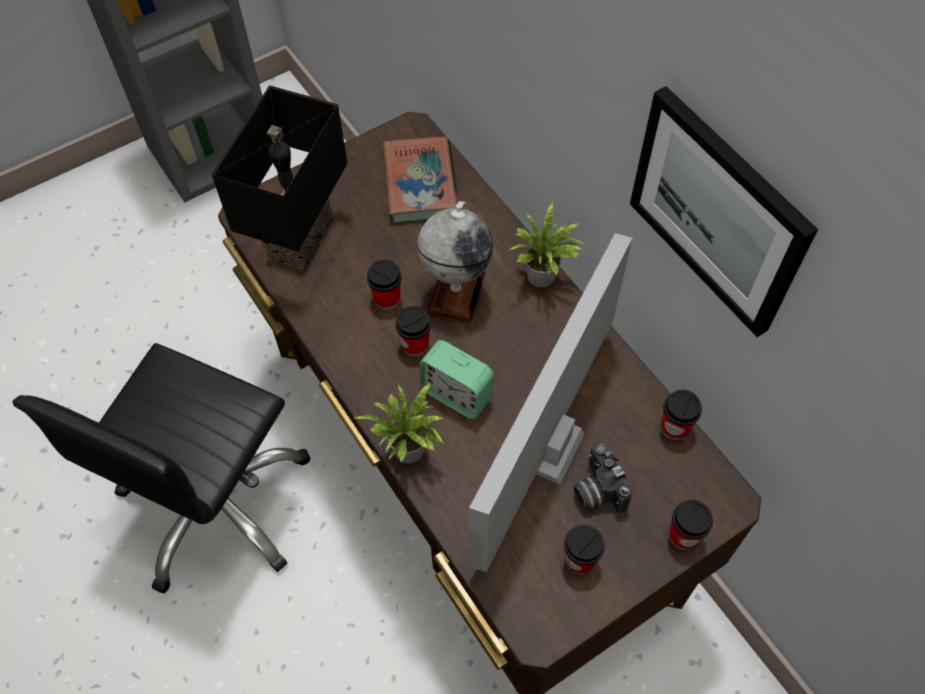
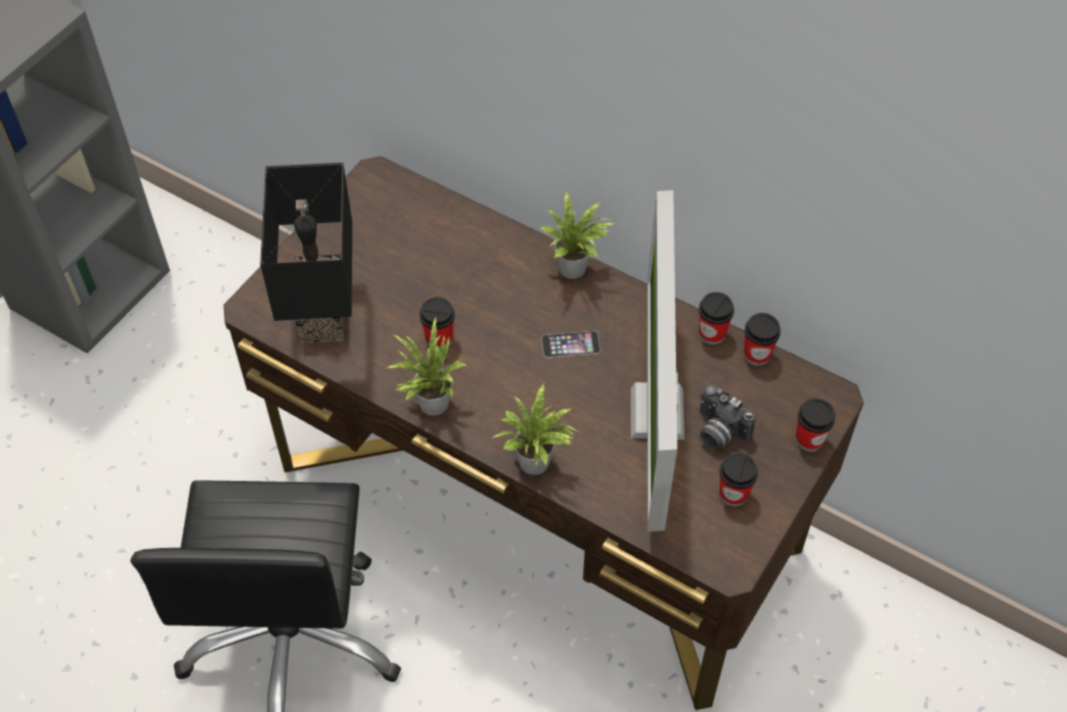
camera: 25 degrees left, 5 degrees down
book [383,137,458,223] -> none
cup [395,306,431,356] -> cup moved to [699,292,734,345]
globe [417,201,493,324] -> none
alarm clock [419,340,494,419] -> none
picture [630,86,818,337] -> none
none -> potted plant [387,316,467,416]
none -> phone [542,331,600,358]

